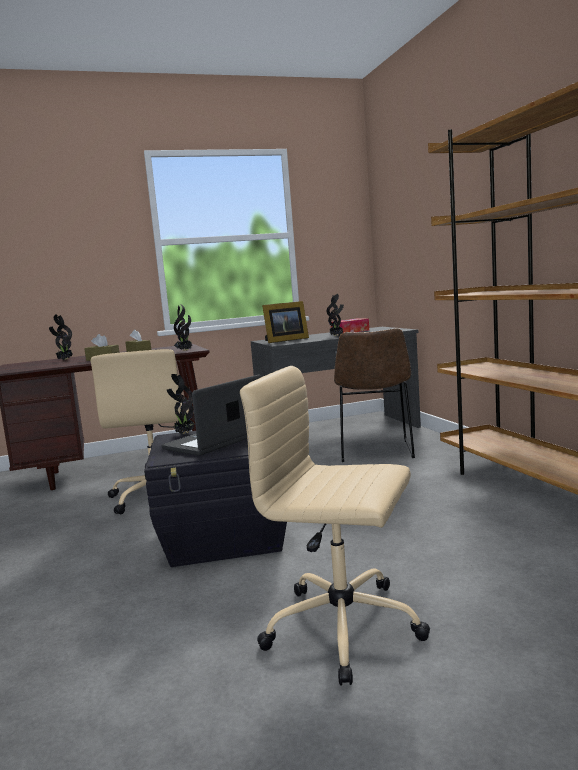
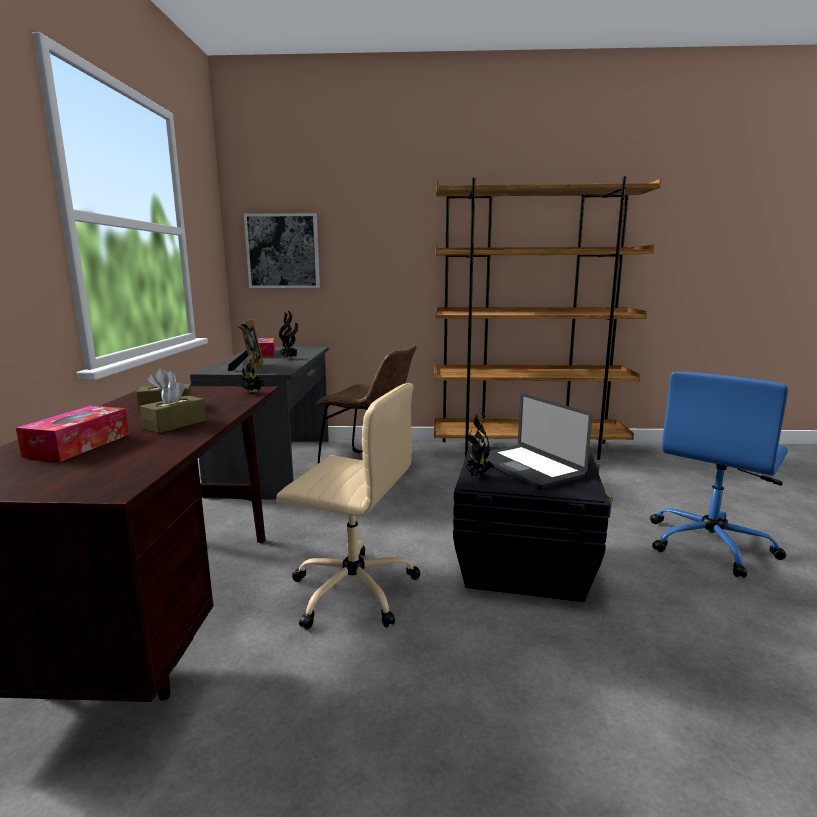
camera: 70 degrees left, 5 degrees up
potted plant [49,314,73,360] -> tissue box [16,406,129,462]
beige office chair [240,366,430,686] -> blue office chair [650,372,788,577]
none -> picture [244,213,320,288]

